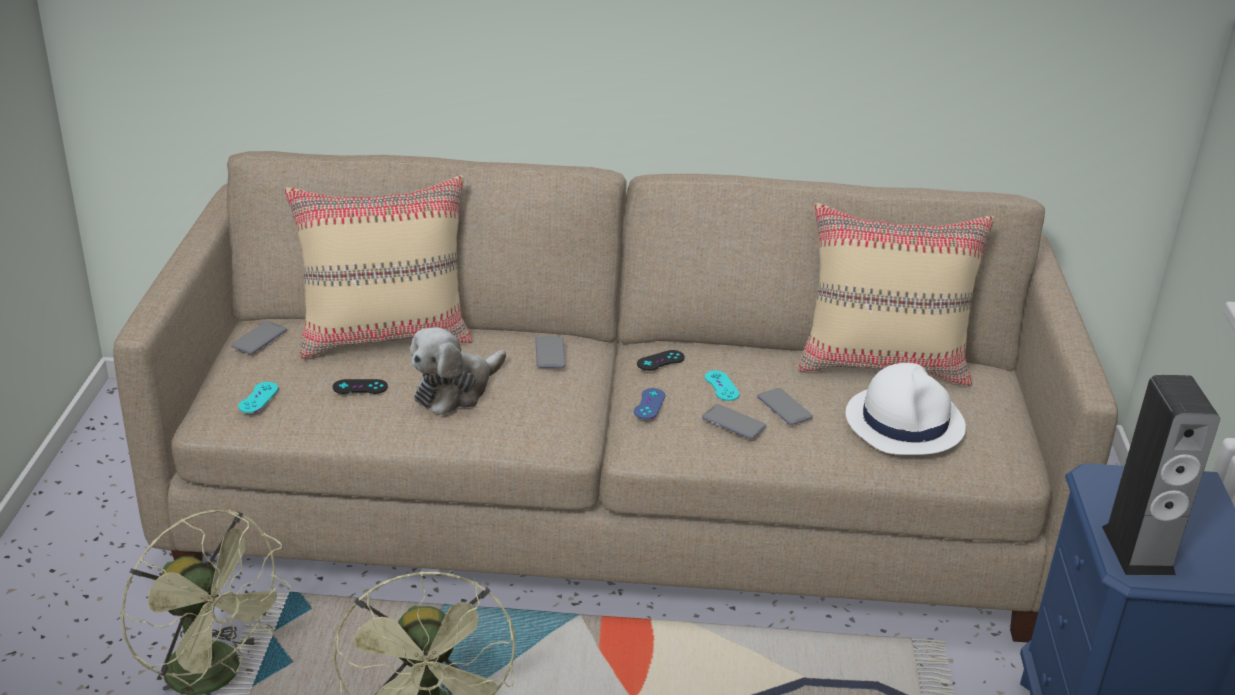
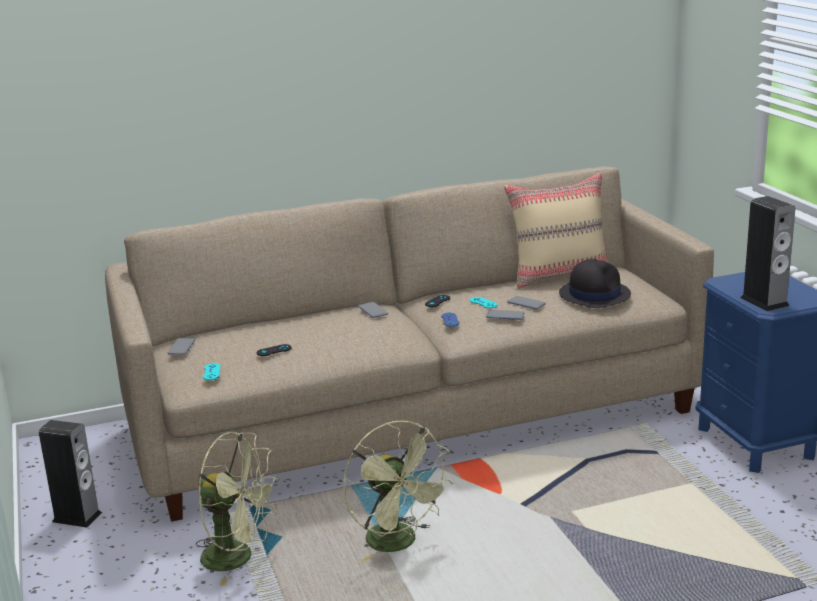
camera: 20 degrees left, 10 degrees down
beige pillow [284,175,473,359] -> none
plush toy [410,327,506,415] -> none
white hat [846,363,966,455] -> black hat [559,259,631,308]
none -> speaker [39,420,102,528]

